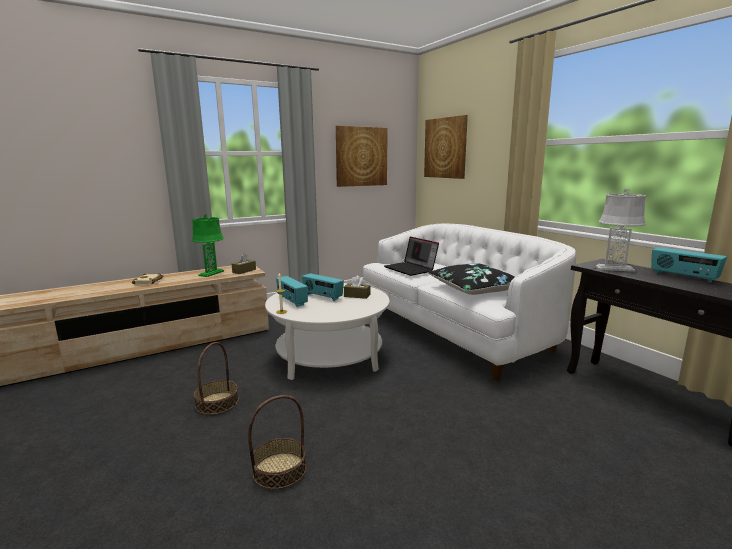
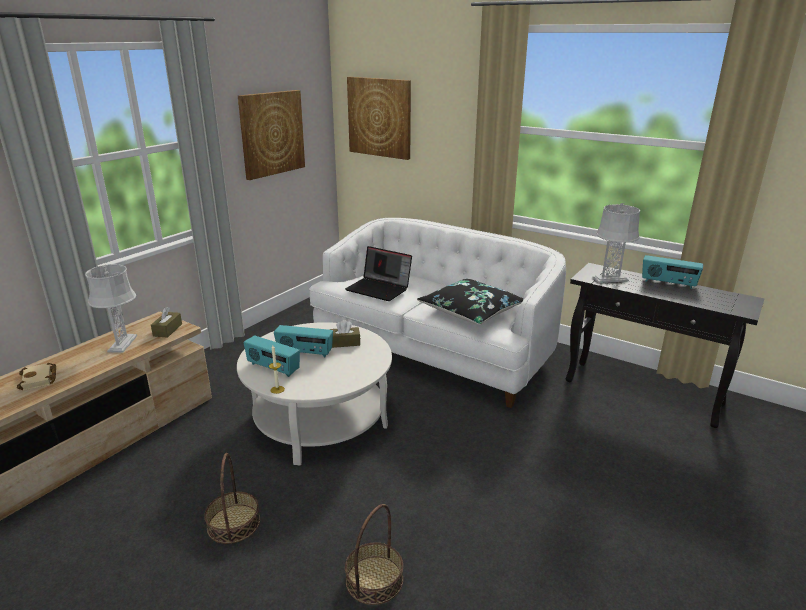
camera: 25 degrees left, 10 degrees up
green table lamp [192,215,224,277] -> grey table lamp [85,264,137,353]

